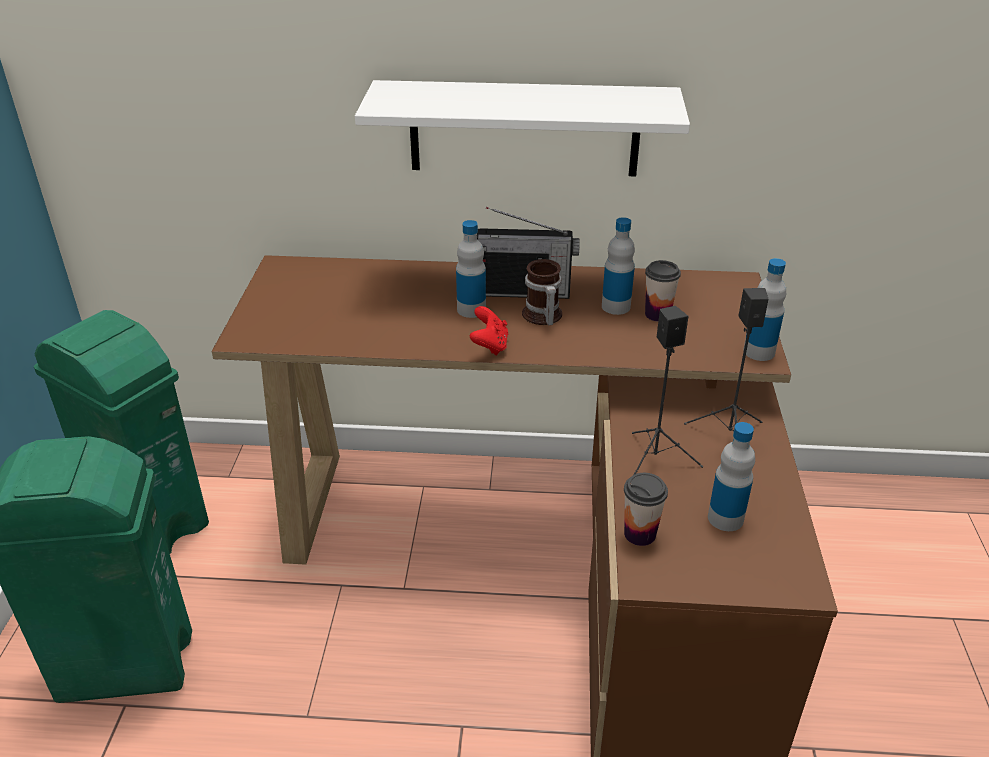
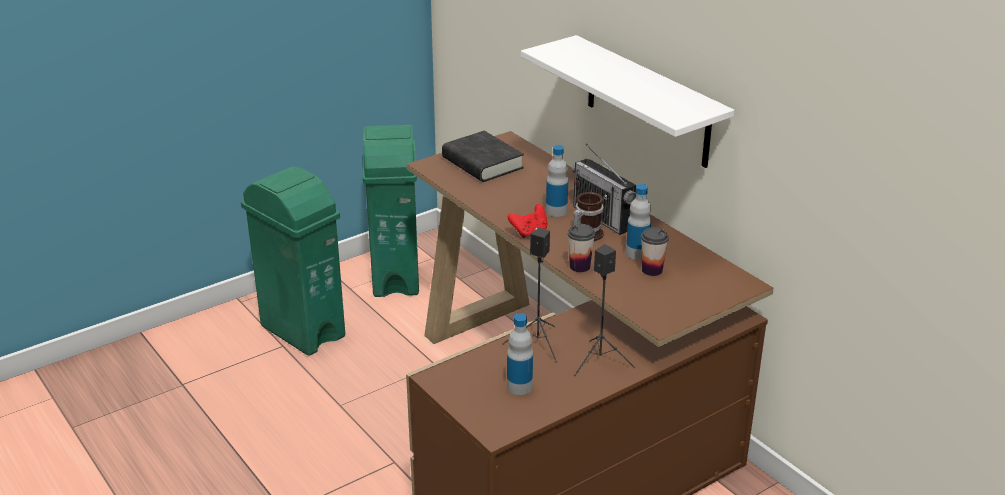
camera: 50 degrees right, 5 degrees down
cup [624,473,668,546] -> cup moved to [568,224,595,272]
bottle [743,258,786,361] -> none
none -> black book [442,131,524,182]

